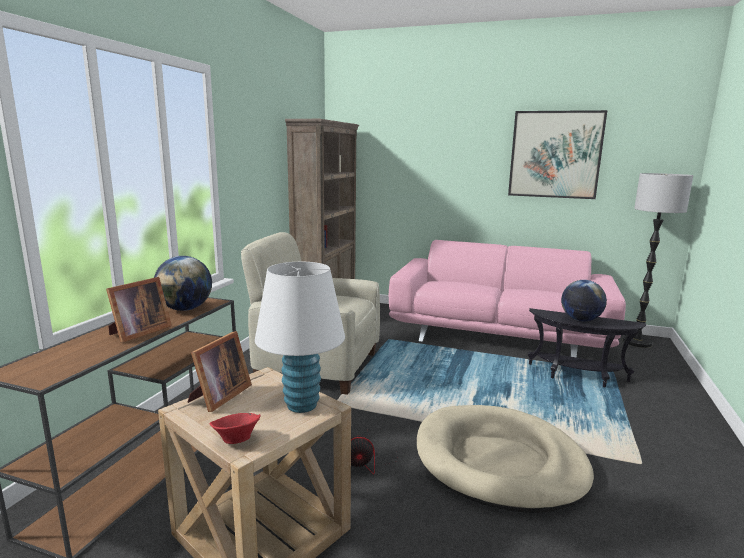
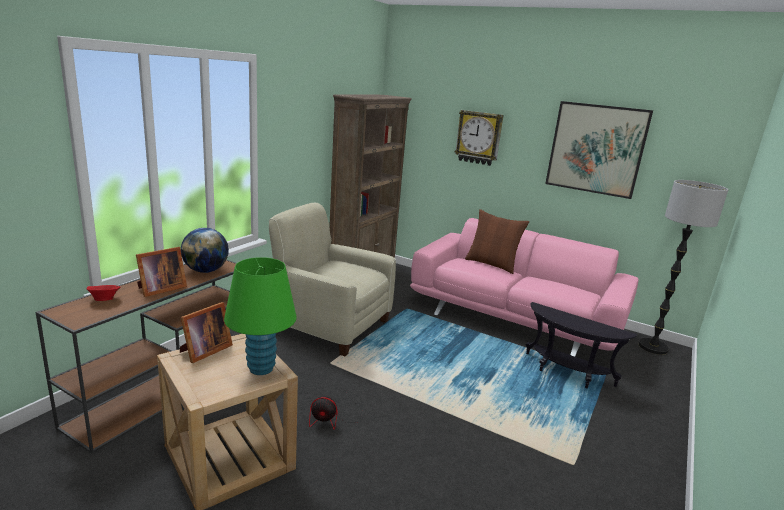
camera: 10 degrees right, 5 degrees up
red bowl [210,413,261,444] -> red bowl moved to [87,285,121,301]
white table lamp [255,262,345,413] -> green table lamp [224,257,297,375]
beige dog bed [417,405,594,513] -> none
globe [561,280,607,321] -> none
none -> wall clock [455,110,504,166]
none -> brown pillow [465,209,529,274]

